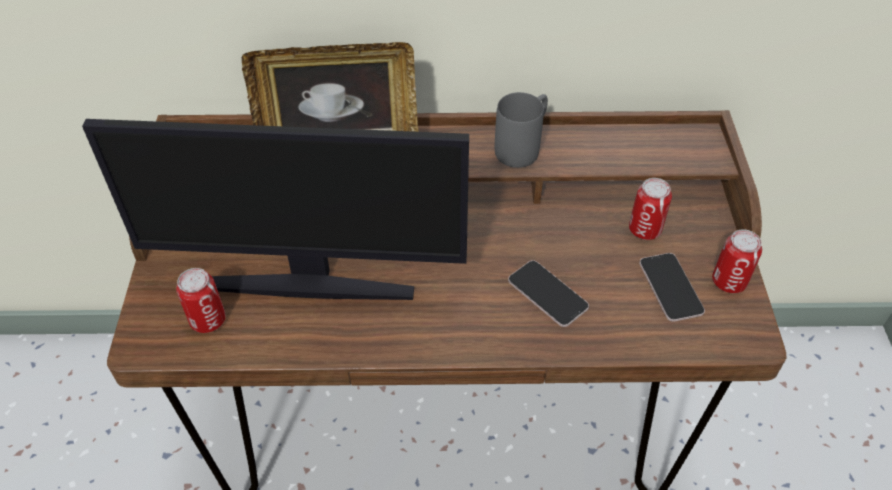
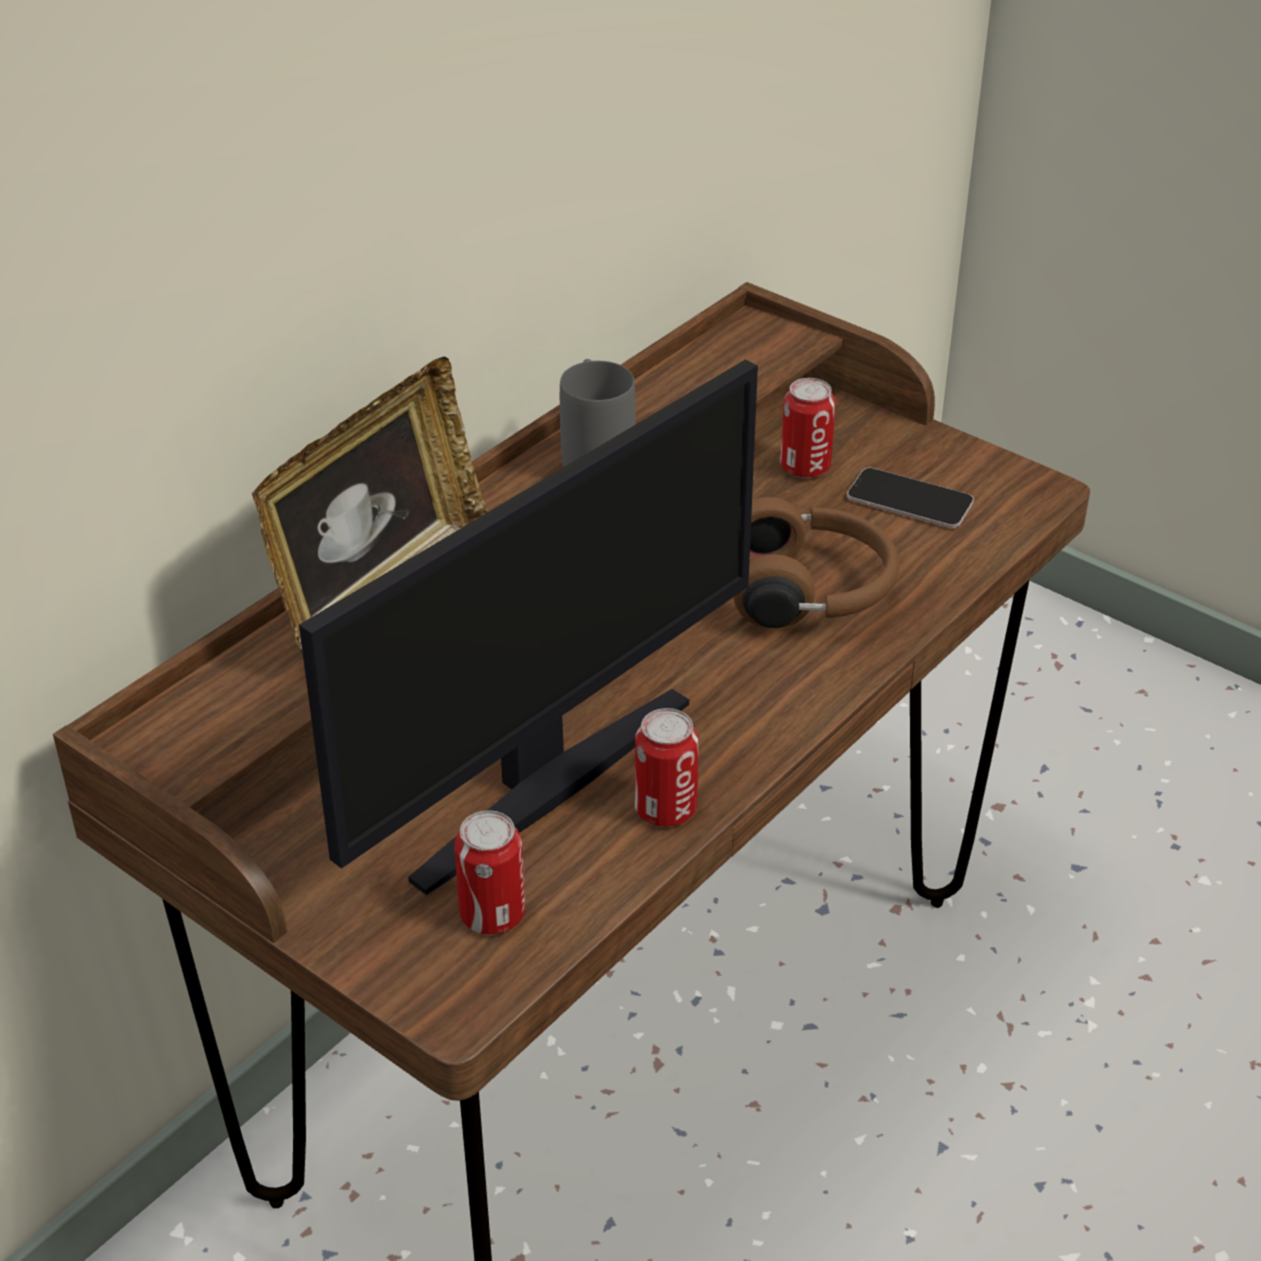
camera: 50 degrees left, 10 degrees down
phone [508,260,589,327] -> brown headphones [733,497,899,628]
can [712,229,762,293] -> can moved to [635,708,699,827]

